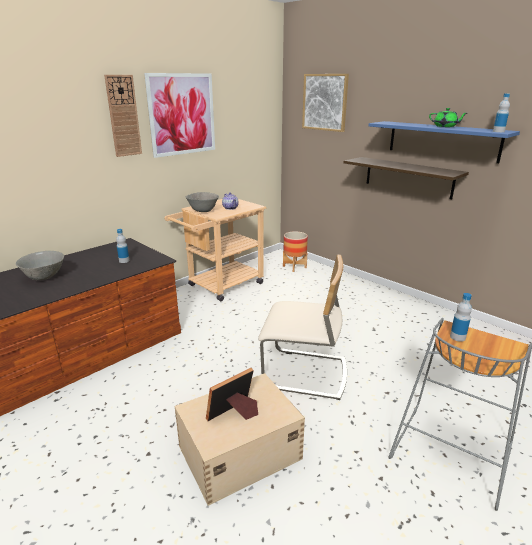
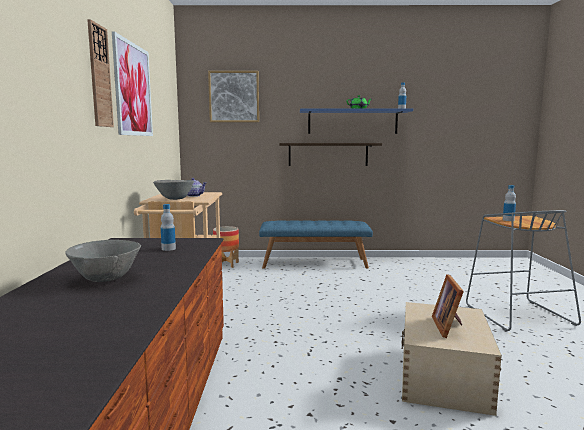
camera: 45 degrees left, 15 degrees down
beige chair [258,255,347,400] -> none
none -> blue bench [259,221,373,269]

